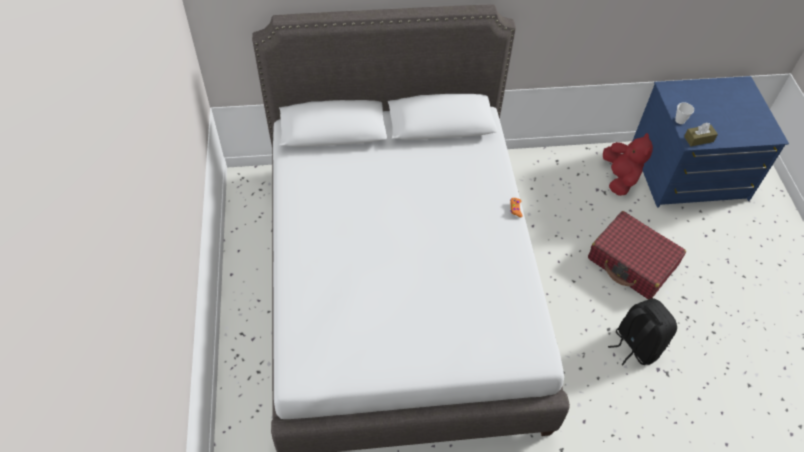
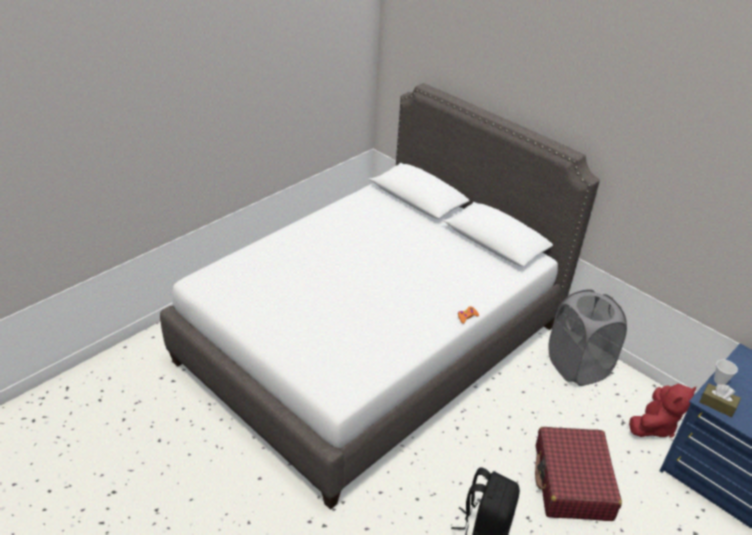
camera: 50 degrees right, 15 degrees down
none -> grey laundry basket [548,289,627,386]

